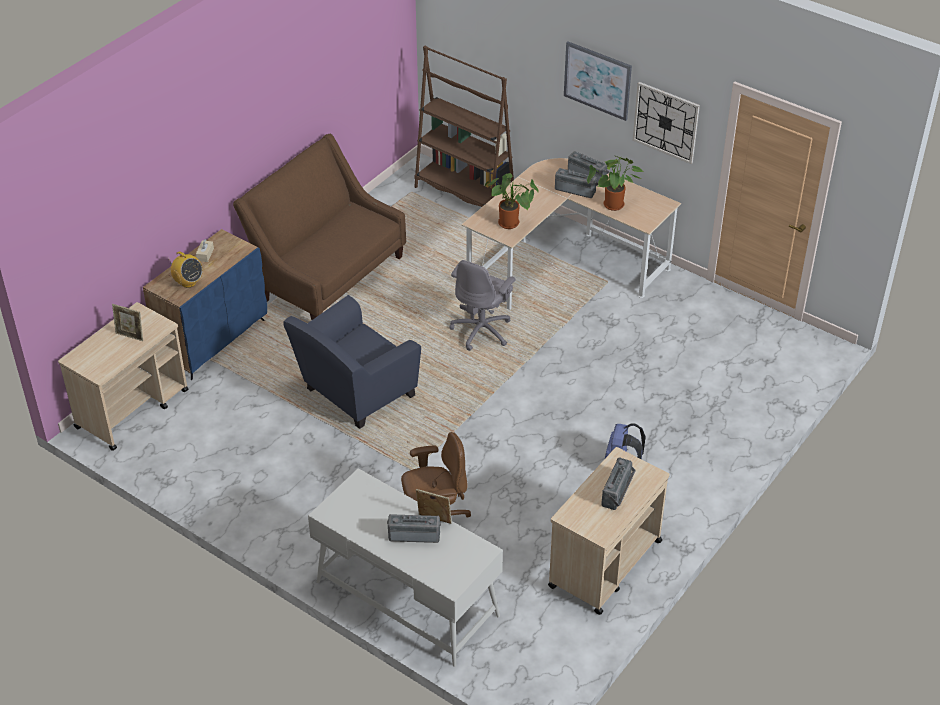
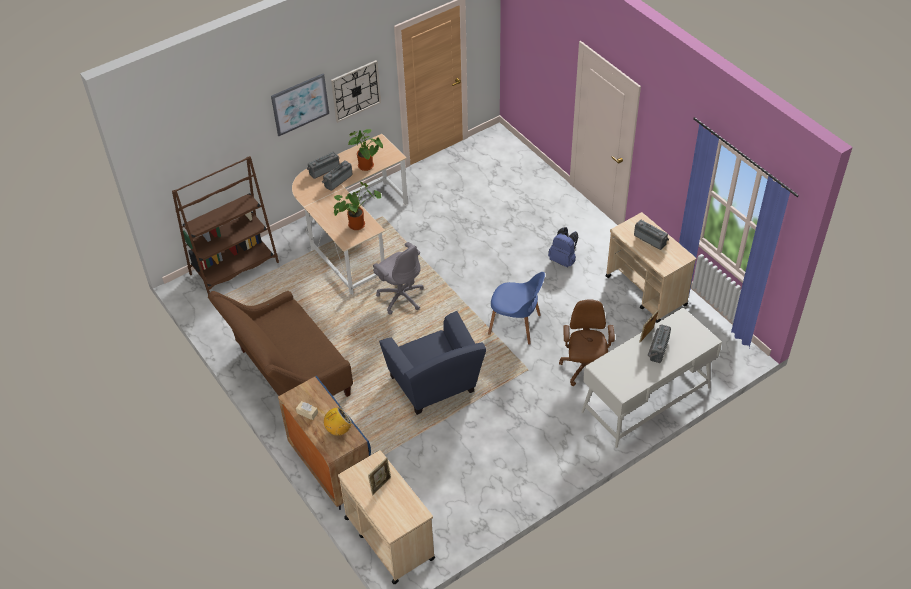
camera: 70 degrees left, 5 degrees up
none -> blue chair [488,272,545,345]

